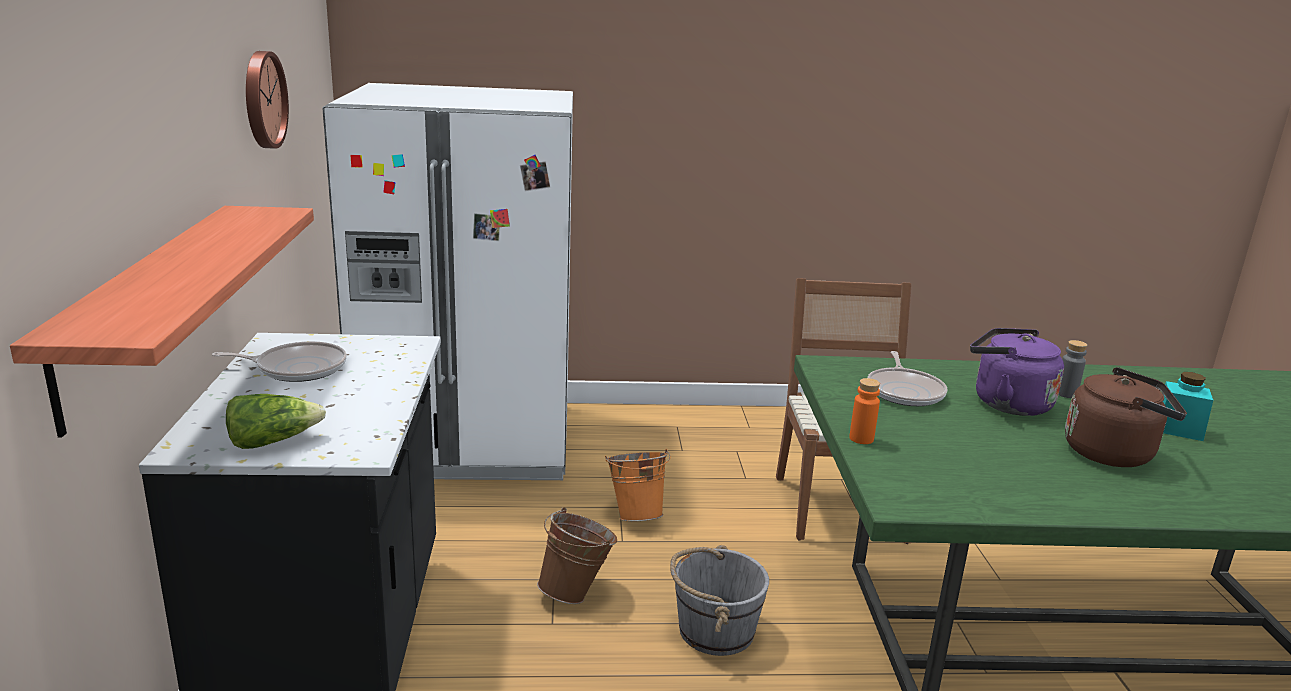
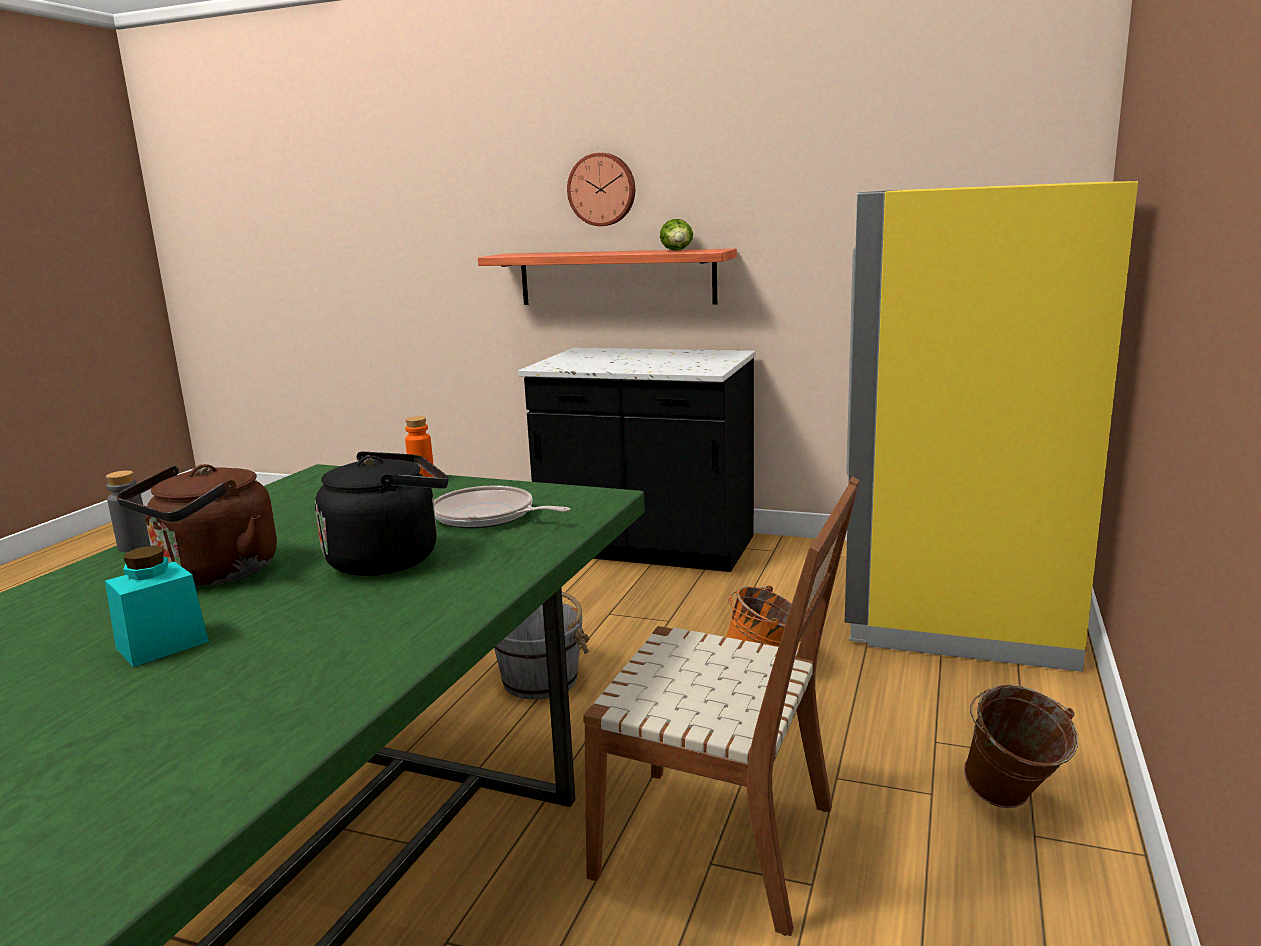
camera: 115 degrees right, 5 degrees down
frying pan [212,341,347,382] -> none
lettuce [226,394,326,449] -> lettuce moved to [660,219,693,250]
wall clock [246,51,289,149] -> wall clock moved to [567,152,635,226]
white fridge [322,83,573,480] -> yellow fridge [845,181,1138,672]
brown bucket [537,507,617,604] -> brown bucket moved to [964,685,1078,808]
purple kettle [970,328,1064,416] -> black kettle [315,452,448,576]
grey bottle [1059,340,1087,398] -> grey bottle moved to [106,470,150,552]

